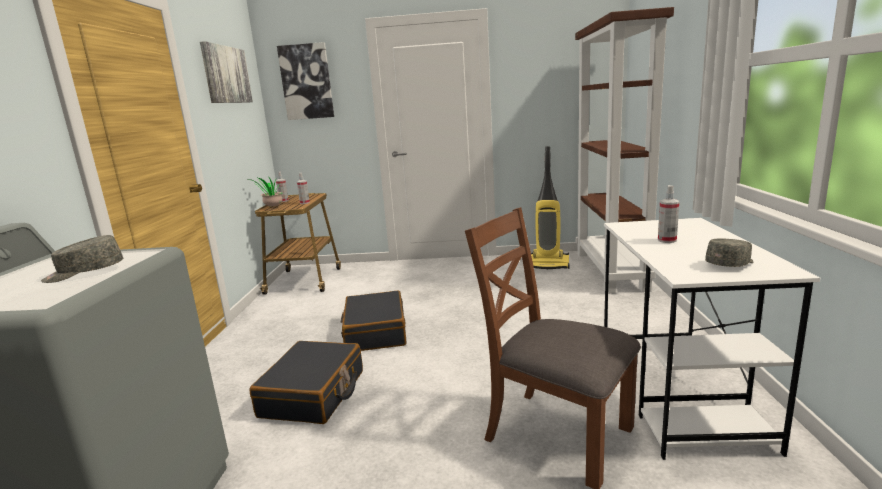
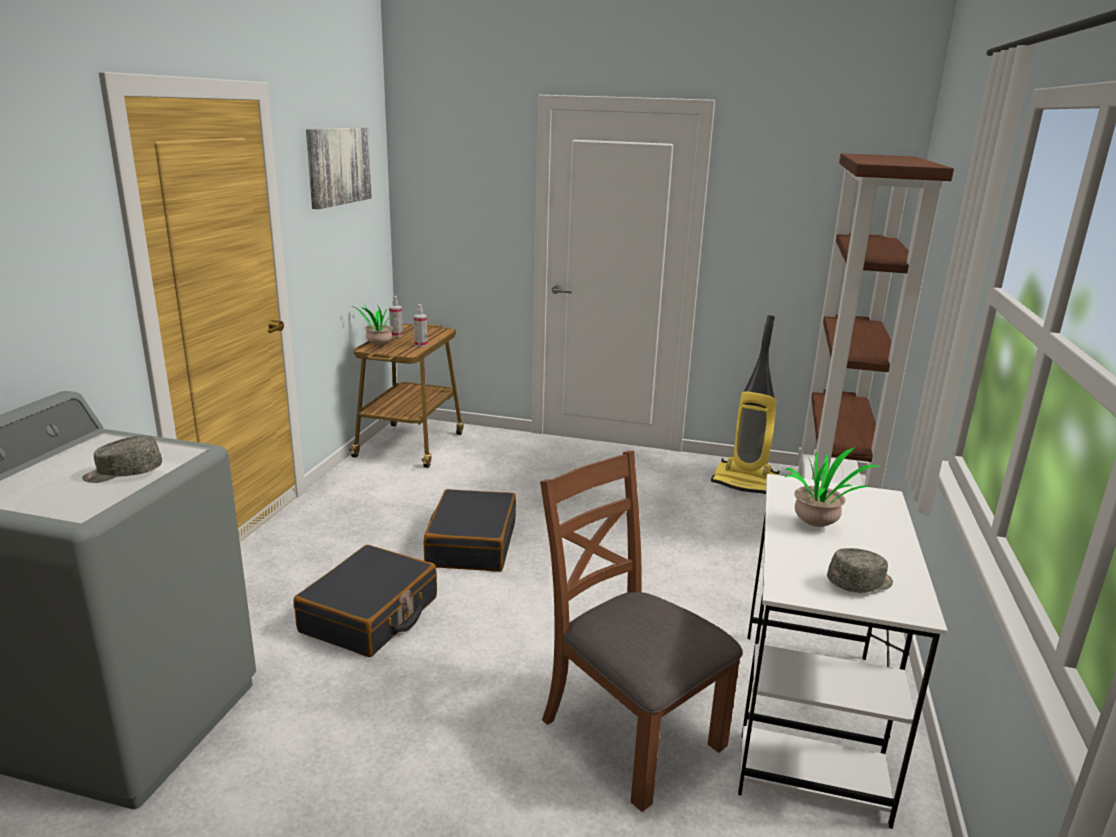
camera: 10 degrees right, 5 degrees up
picture [277,42,334,120] -> none
spray bottle [658,185,679,243] -> potted plant [785,447,881,527]

